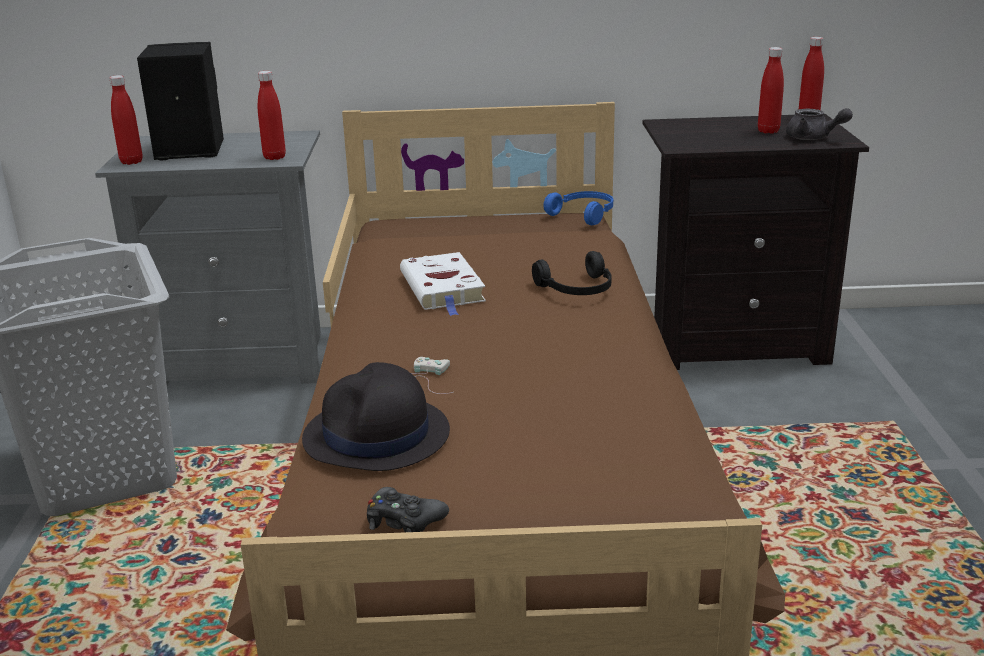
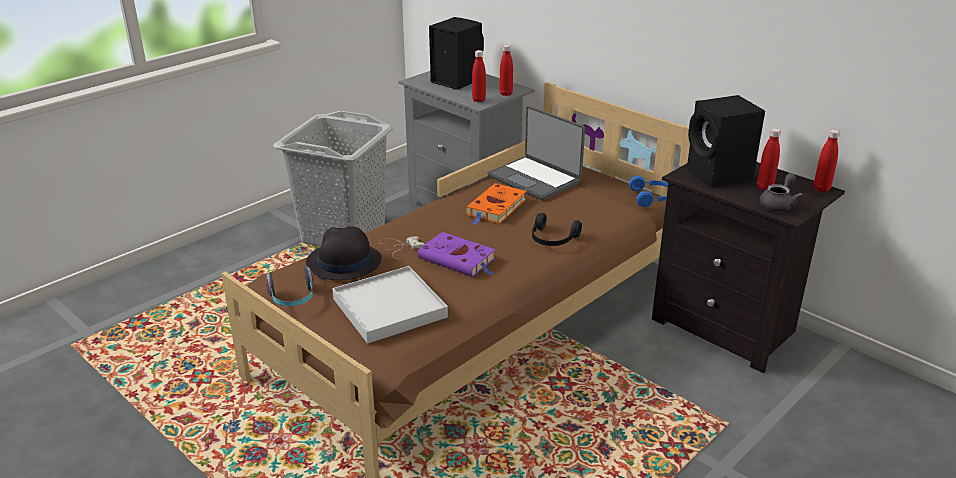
camera: 45 degrees right, 5 degrees up
red bottle [110,75,143,165] -> red bottle moved to [499,45,513,96]
black game controller [367,487,449,532] -> headphones [265,267,314,306]
white book [400,252,486,316] -> orange book [465,183,527,225]
grey teapot [786,108,853,140] -> grey teapot turned 135 degrees counterclockwise [759,173,804,212]
none -> white tray [332,266,448,344]
none -> purple book [418,232,495,277]
none -> laptop [488,106,585,201]
none -> black speaker [687,95,765,187]

